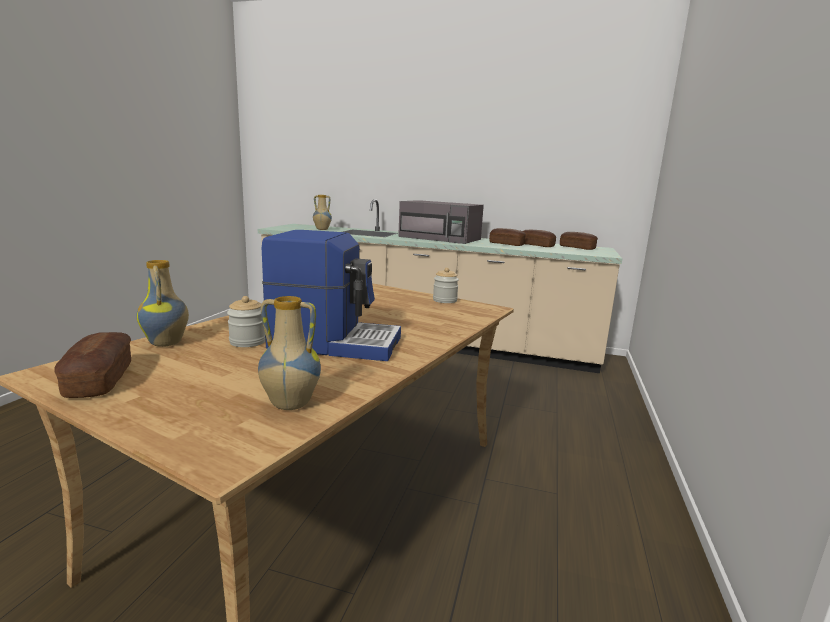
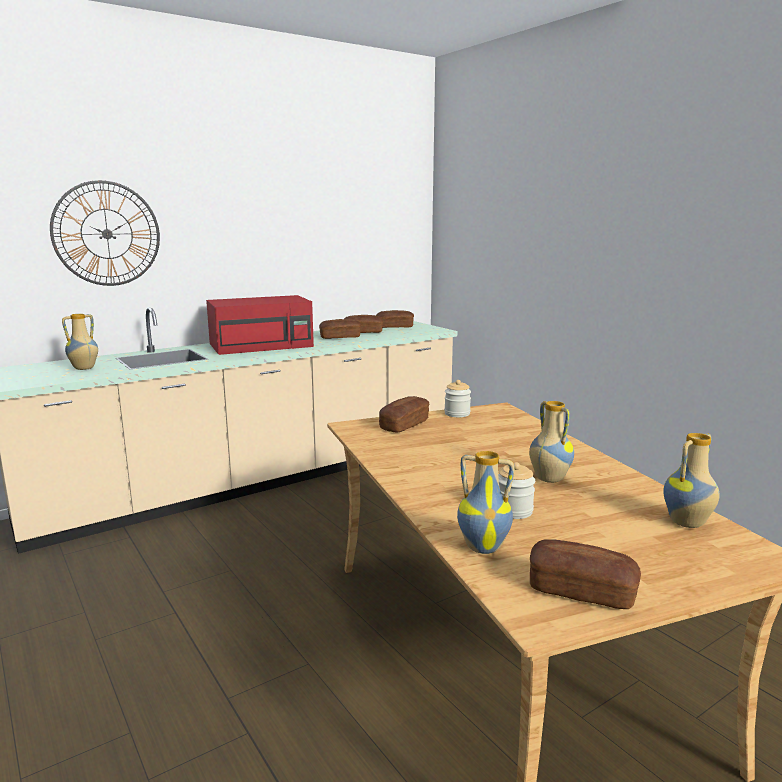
camera: 50 degrees left, 0 degrees up
coffee machine [262,230,401,361] -> vase [529,401,574,483]
grey microwave [398,200,484,244] -> red microwave [206,295,314,355]
none -> wall clock [50,180,160,286]
none -> bread [379,396,429,432]

